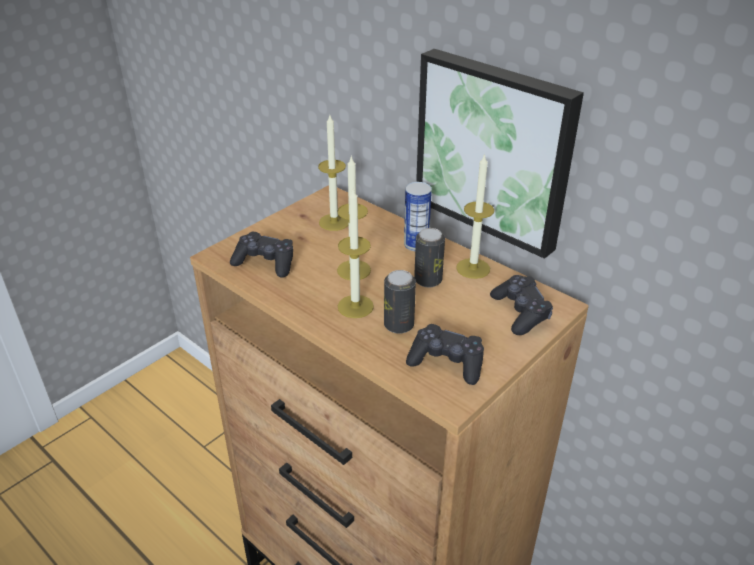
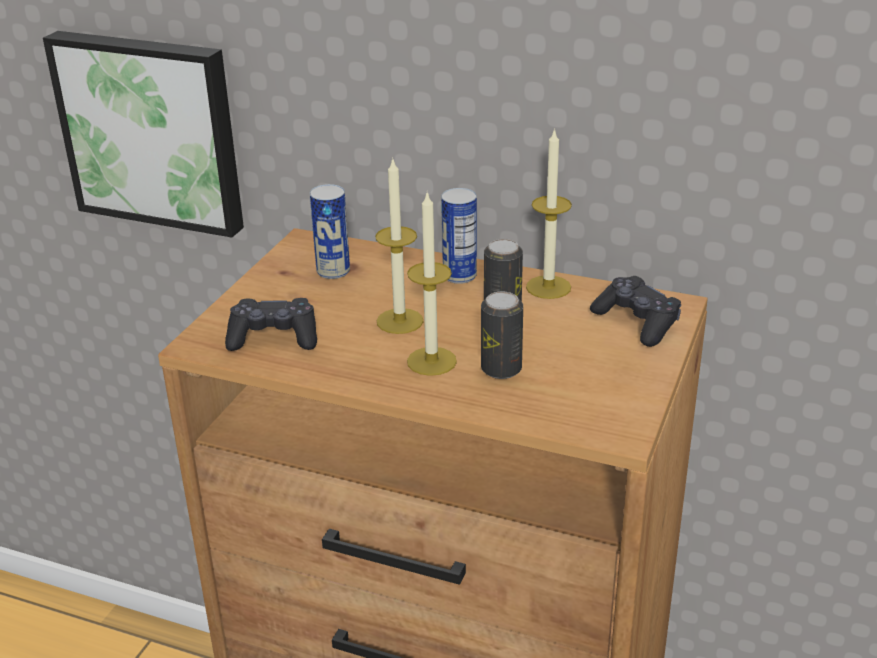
camera: 20 degrees left, 5 degrees down
candle [318,115,348,231] -> can [310,184,350,279]
black game controller [406,324,484,385] -> none
picture [416,49,584,259] -> picture moved to [43,31,244,238]

